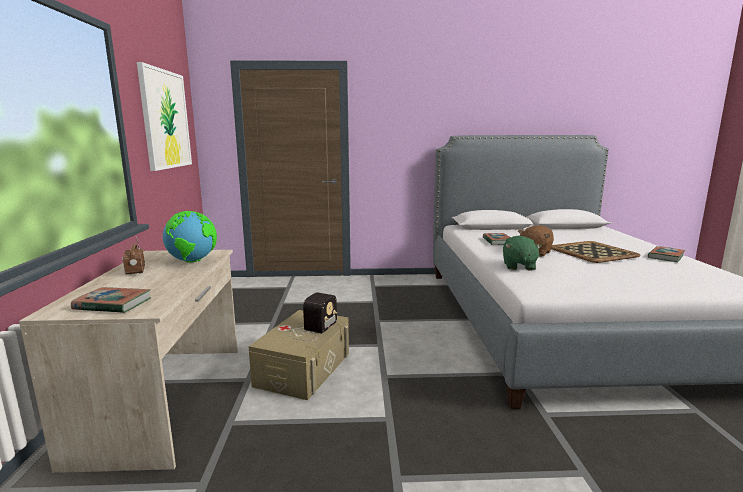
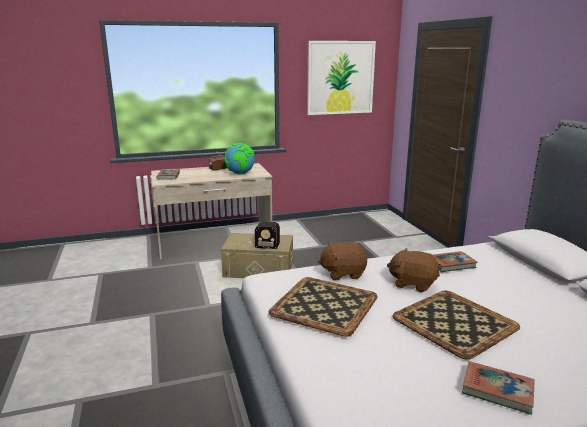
camera: 75 degrees right, 5 degrees up
green plush toy [503,235,542,271] -> brown plush toy [318,241,367,280]
none -> tray [268,277,378,337]

